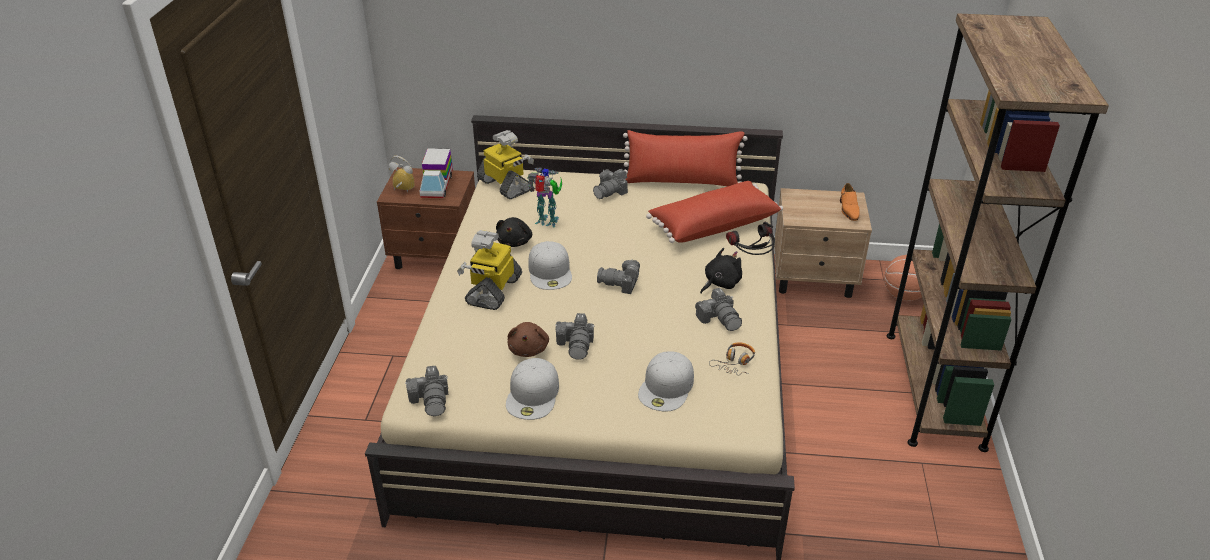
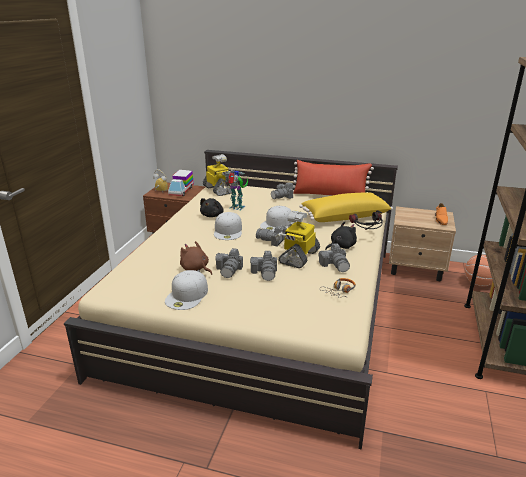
camera: 10 degrees right, 10 degrees down
camera [405,366,448,416] -> camera moved to [250,251,277,281]
toy robot [457,230,522,310] -> toy robot moved to [275,210,320,268]
brown plush toy [508,322,549,357] -> brown plush toy turned 120 degrees clockwise [180,241,212,275]
white cap [638,351,694,412] -> white cap moved to [260,206,292,231]
red pillow [646,181,783,243] -> yellow pillow [299,192,393,222]

